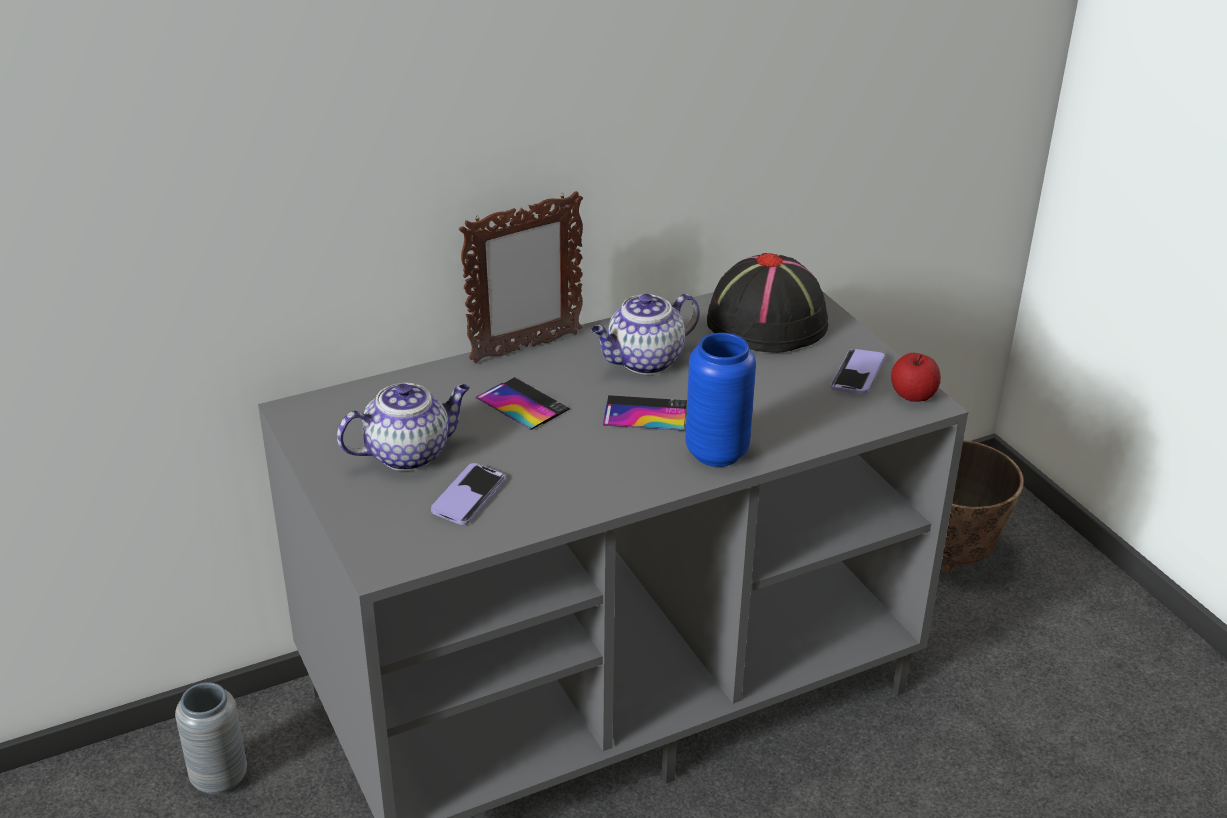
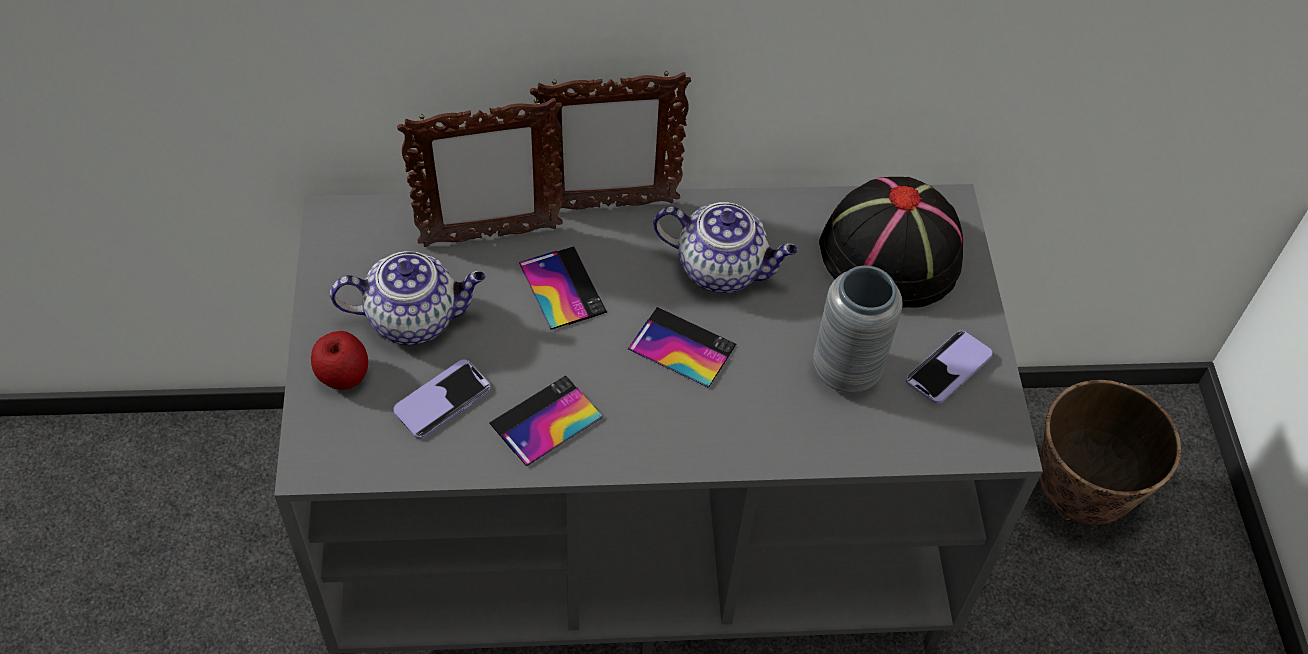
camera: 20 degrees right, 20 degrees up
grey vase [175,682,247,795] -> grey vase moved to [813,265,903,393]
teapot [591,293,700,375] -> teapot turned 150 degrees counterclockwise [653,202,798,293]
blue vase [685,333,756,467] -> none
apple [891,353,941,402] -> apple moved to [311,331,368,390]
none -> picture frame [397,98,563,247]
none -> phone [489,375,603,467]

